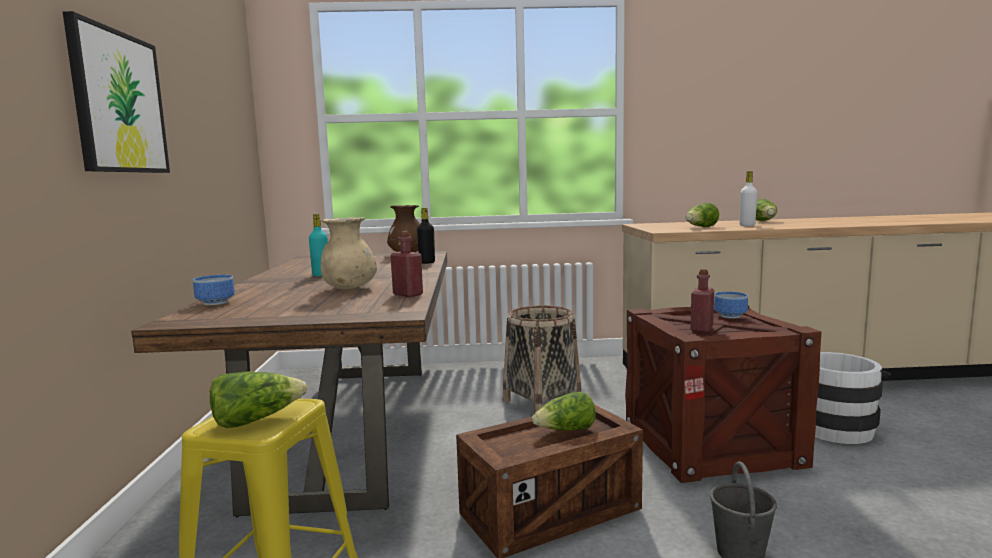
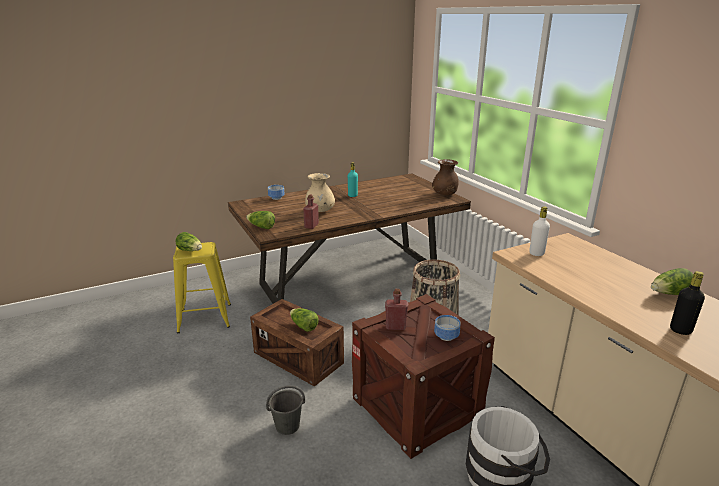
camera: 65 degrees right, 15 degrees up
picture [63,11,170,173] -> none
black bottle [417,208,435,264] -> black bottle moved to [670,271,705,335]
lettuce [686,203,719,227] -> lettuce moved to [246,211,275,229]
white bottle [740,171,757,226] -> white bottle moved to [529,206,550,256]

